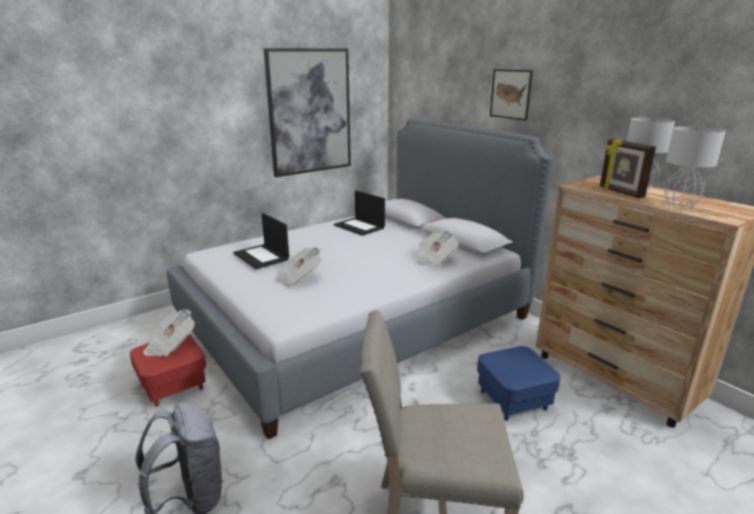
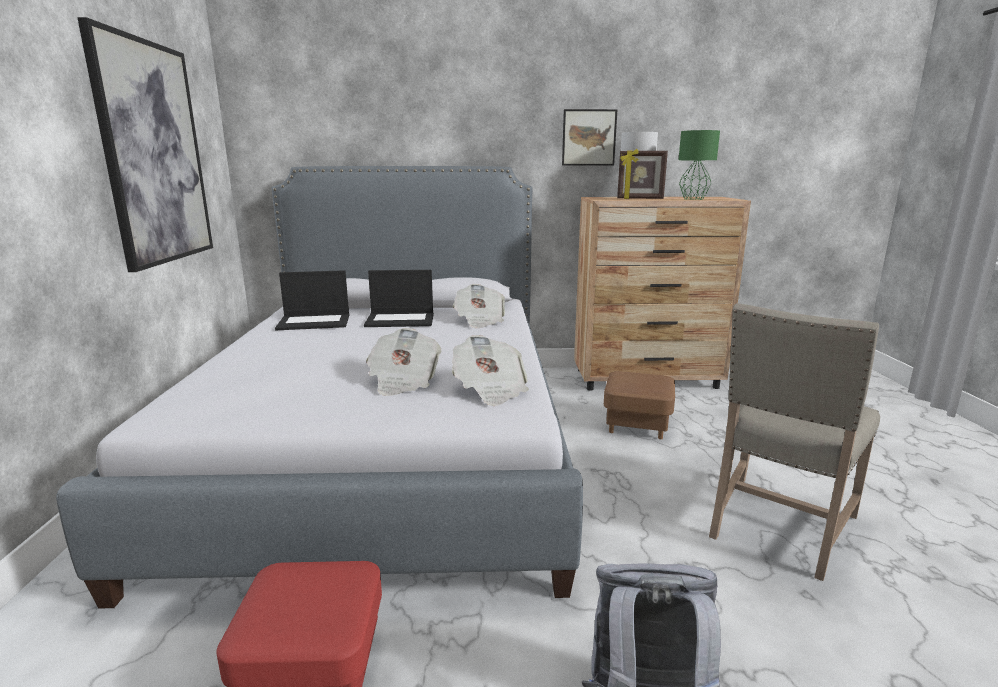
camera: 55 degrees left, 5 degrees down
newspaper [143,309,195,357] -> newspaper moved to [452,335,529,406]
laptop [233,213,289,269] -> laptop moved to [364,270,434,327]
blue ottoman [477,346,560,421] -> brown ottoman [604,371,675,439]
picture [490,69,533,121] -> picture moved to [562,109,617,165]
grey table lamp [663,126,726,209] -> green table lamp [679,130,720,200]

